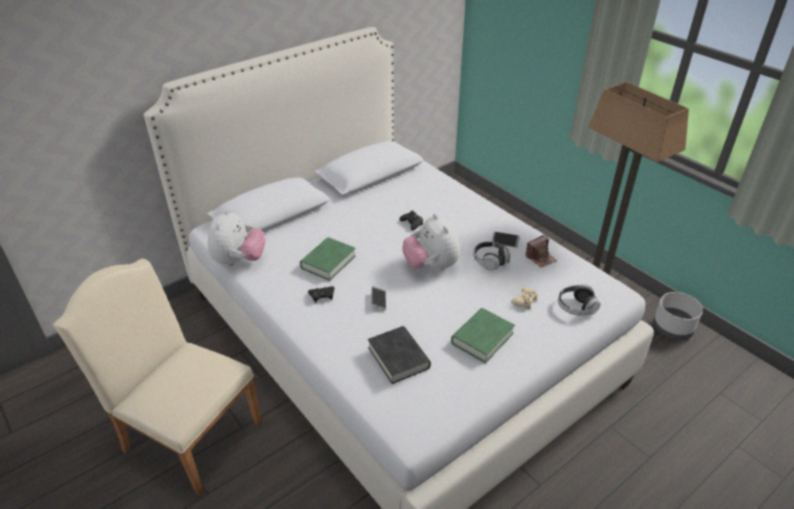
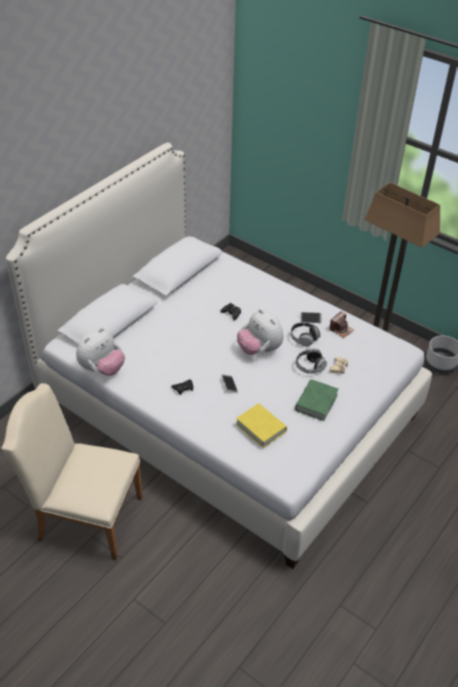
camera: 15 degrees left, 5 degrees up
plush toy [208,209,266,267] -> plush toy turned 45 degrees clockwise [76,328,125,376]
green book [300,237,356,281] -> none
black book [368,326,431,384] -> yellow book [236,403,287,448]
headphones [558,285,600,316] -> headphones moved to [296,348,327,374]

